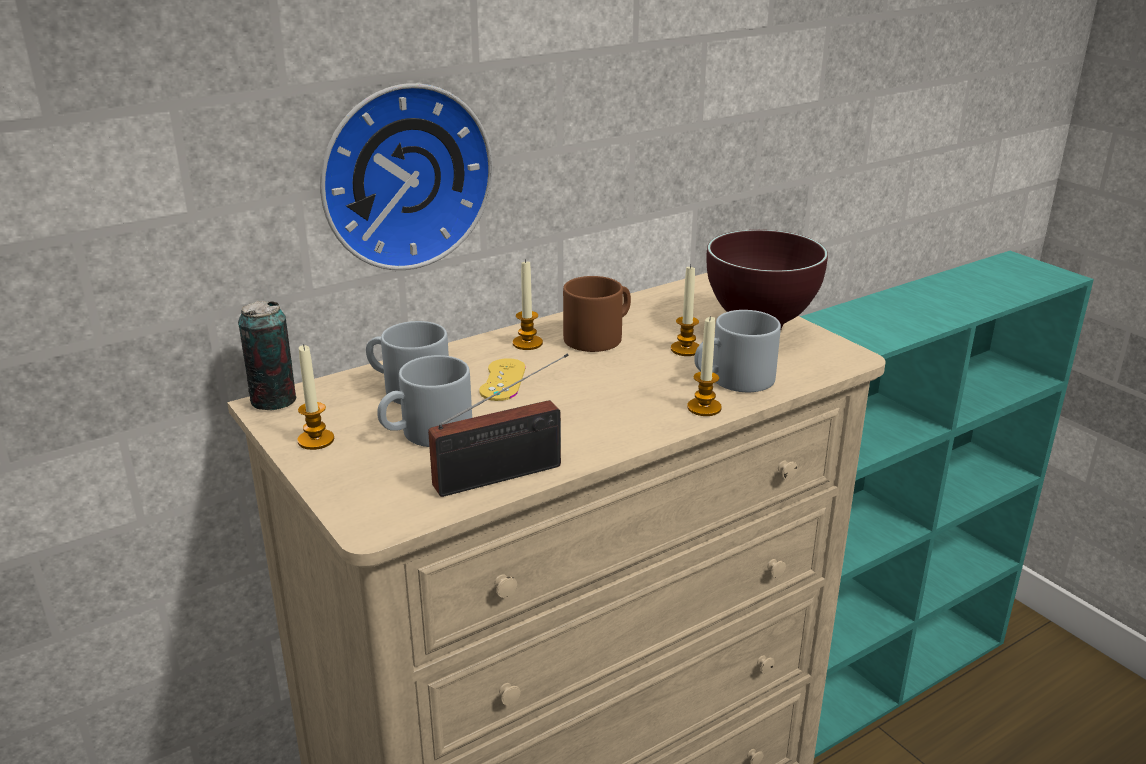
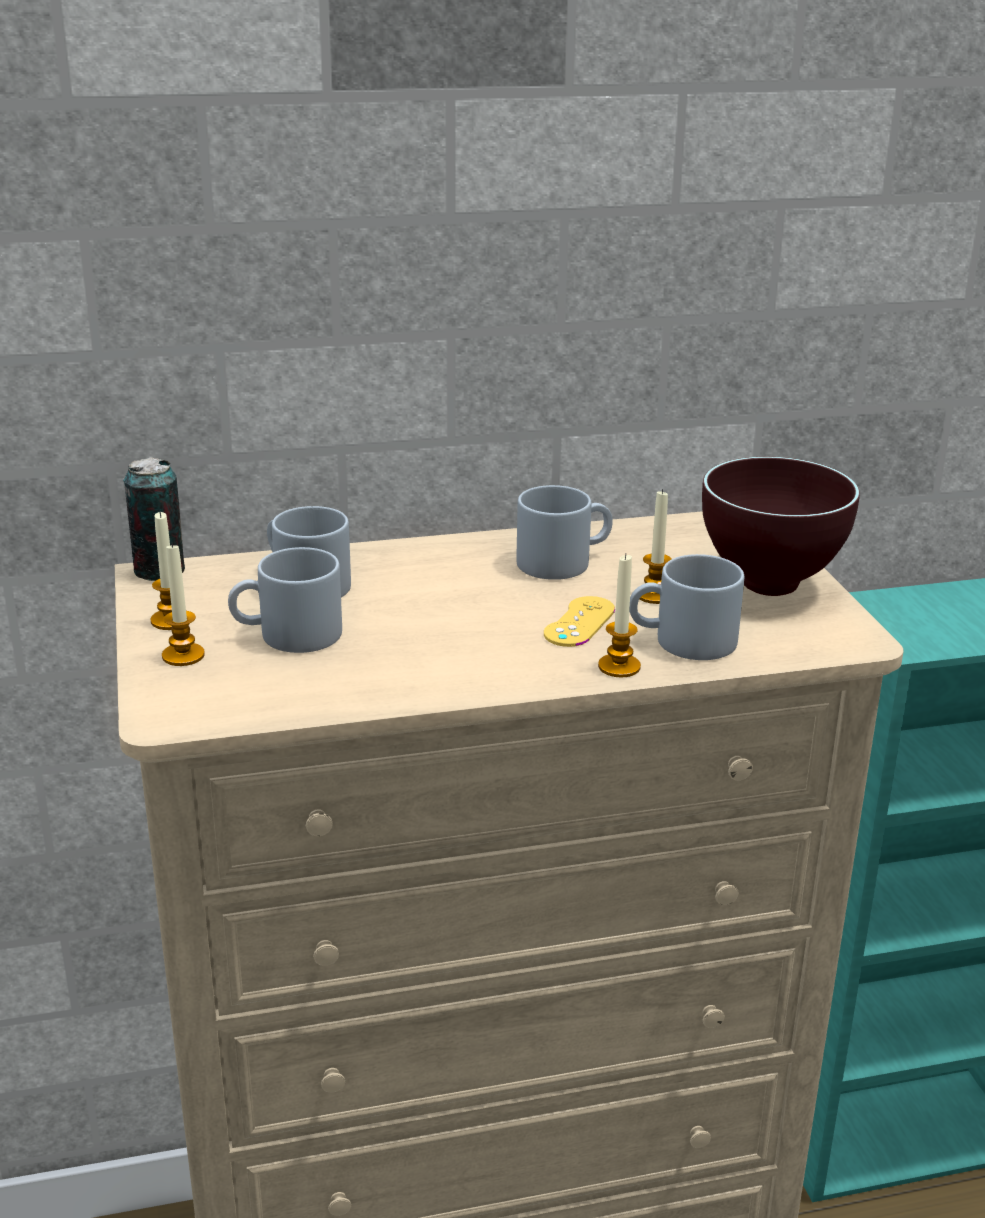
camera: 20 degrees right, 0 degrees up
wall clock [320,83,493,270] -> none
radio [428,354,569,497] -> none
yellow game controller [479,358,526,401] -> yellow game controller moved to [544,596,615,647]
candle [513,259,543,350] -> candle moved to [162,543,205,666]
brown mug [563,276,631,352] -> grey mug [517,485,613,580]

